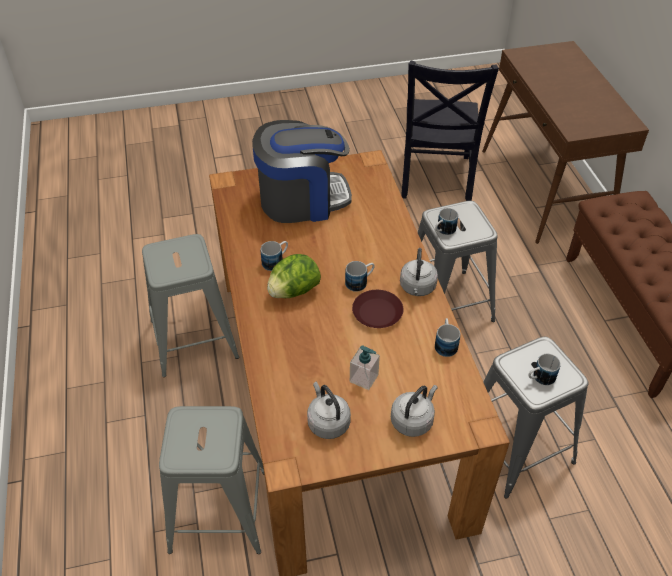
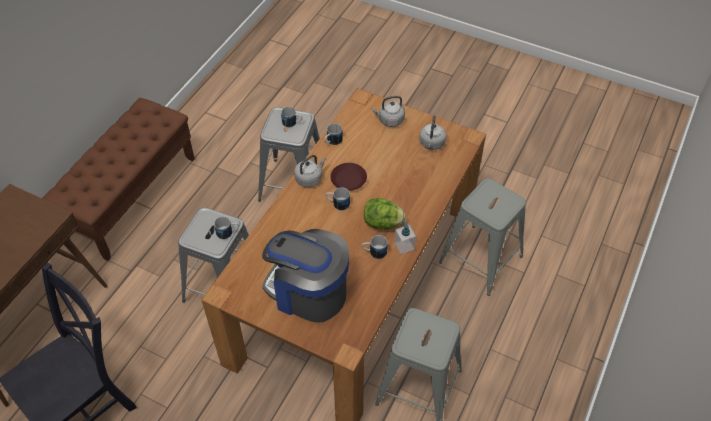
camera: 140 degrees left, 5 degrees up
soap dispenser [350,345,380,390] -> soap dispenser moved to [394,219,416,254]

